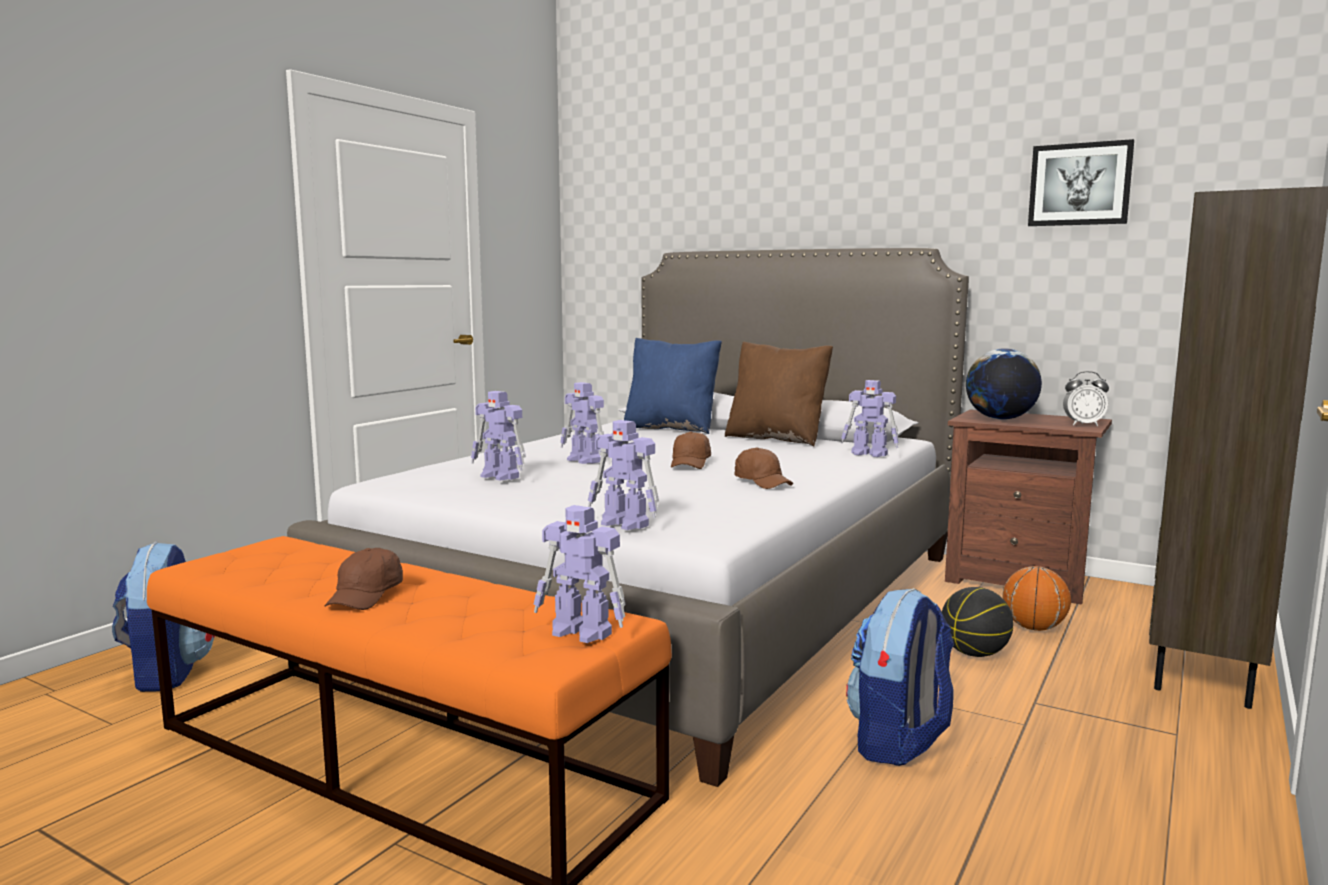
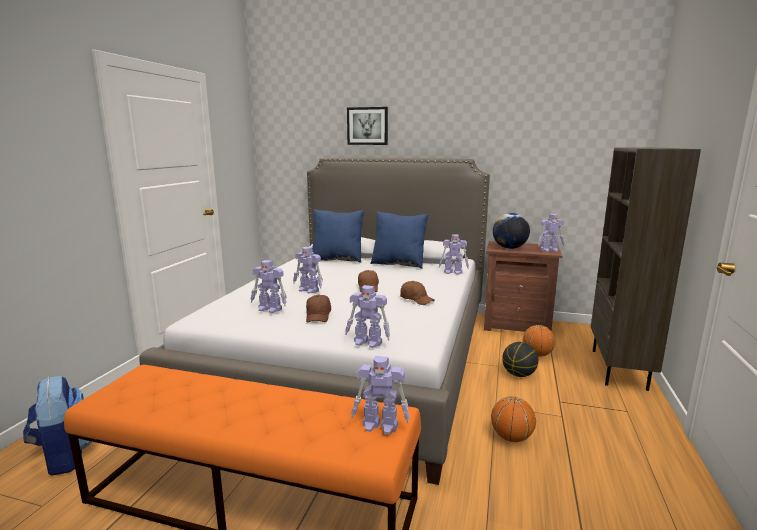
camera: 15 degrees left, 5 degrees up
brown cap [324,548,403,610] -> brown cap moved to [306,295,331,322]
brown pillow [725,341,833,447] -> blue pillow [370,211,428,269]
backpack [846,588,954,766] -> basketball [491,396,536,442]
picture [1028,139,1134,226] -> picture moved to [347,107,388,145]
alarm clock [1063,371,1109,426] -> toy robot [538,214,565,252]

